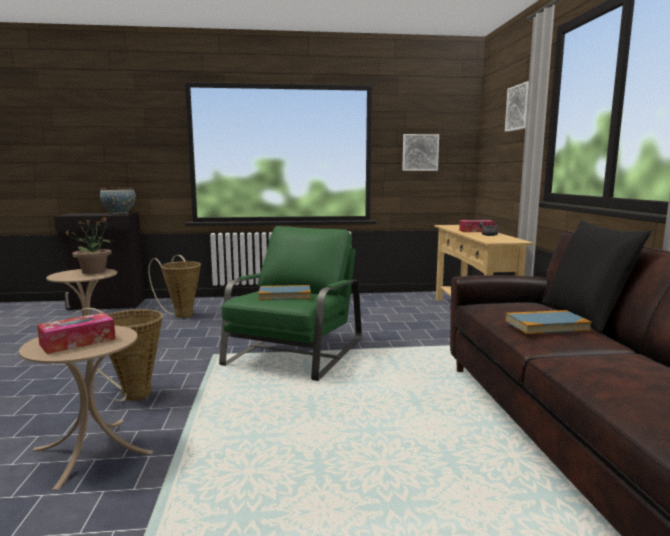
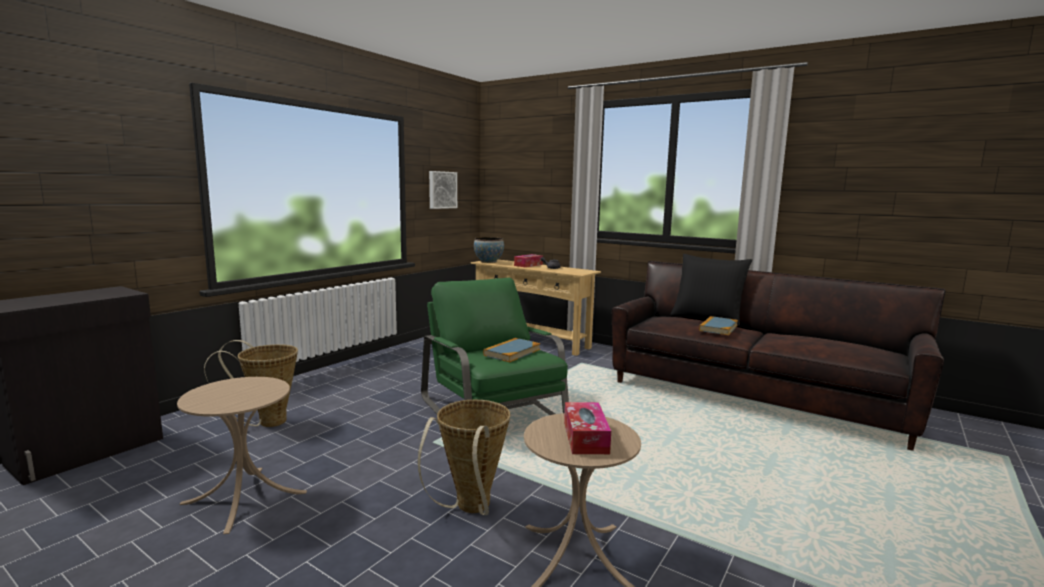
camera: 50 degrees left, 0 degrees up
potted plant [66,216,117,274] -> none
bowl [100,188,136,214] -> bowl moved to [474,237,504,263]
picture [505,81,529,132] -> none

